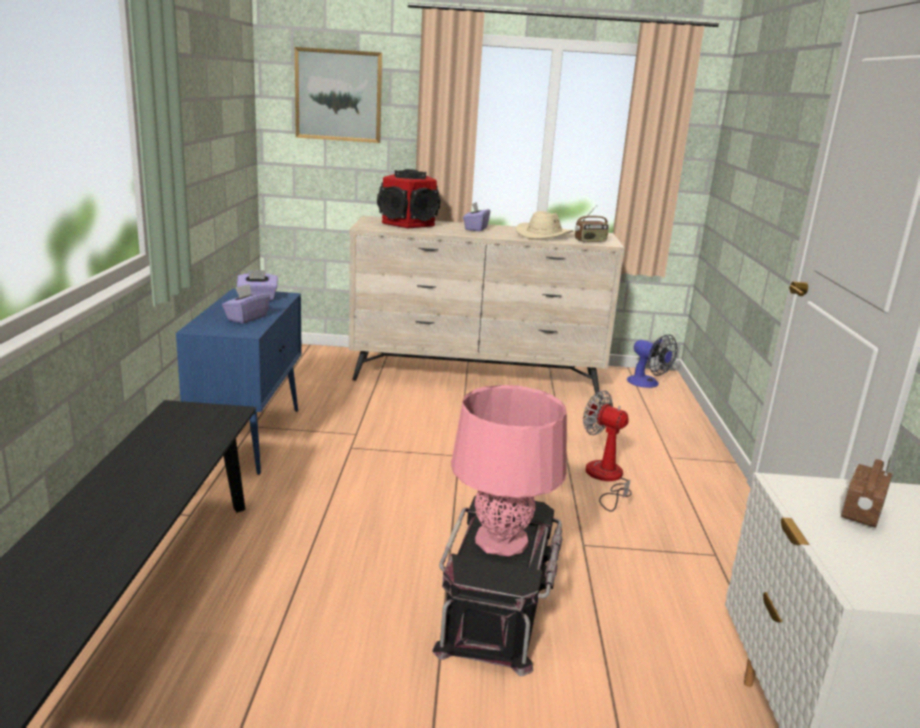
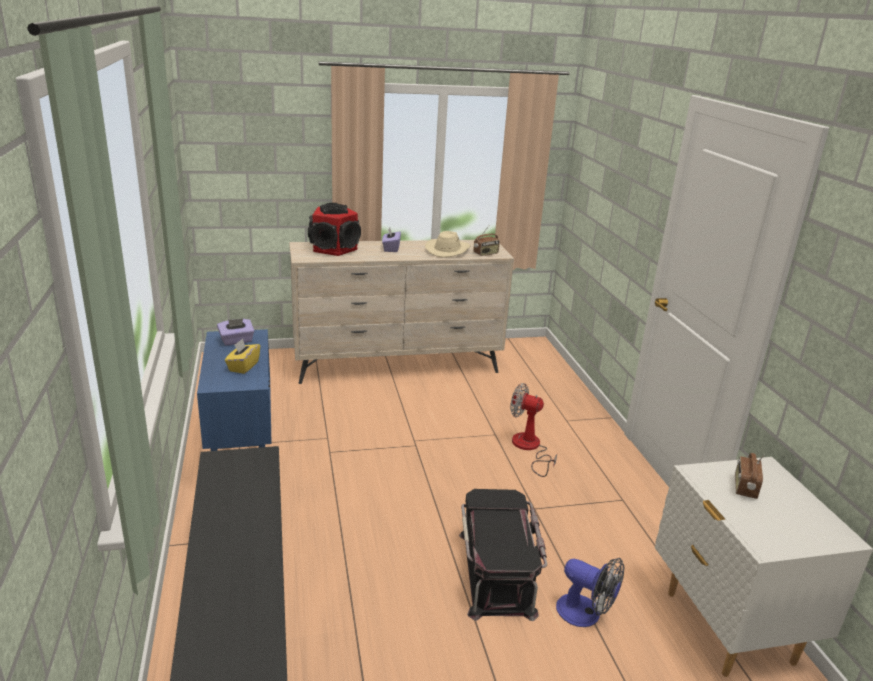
camera: 15 degrees left, 5 degrees up
purple tissue box [222,284,270,324] -> yellow tissue box [225,338,260,374]
picture [295,47,382,143] -> none
pink table lamp [450,385,567,557] -> none
fan [627,334,678,388] -> fan moved to [556,558,624,627]

